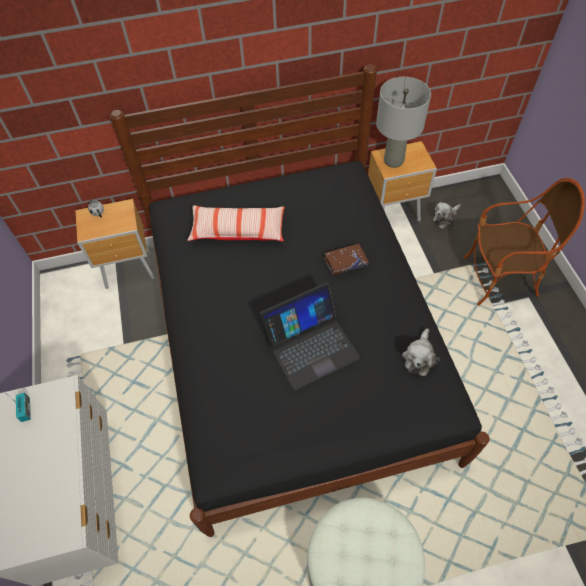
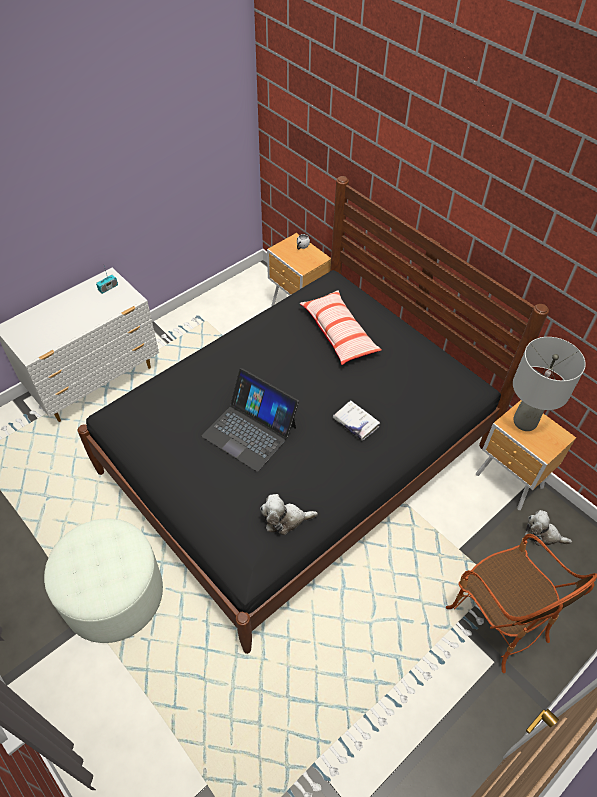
camera: 60 degrees right, 5 degrees down
brown book [324,244,369,275] -> white book [333,401,380,441]

